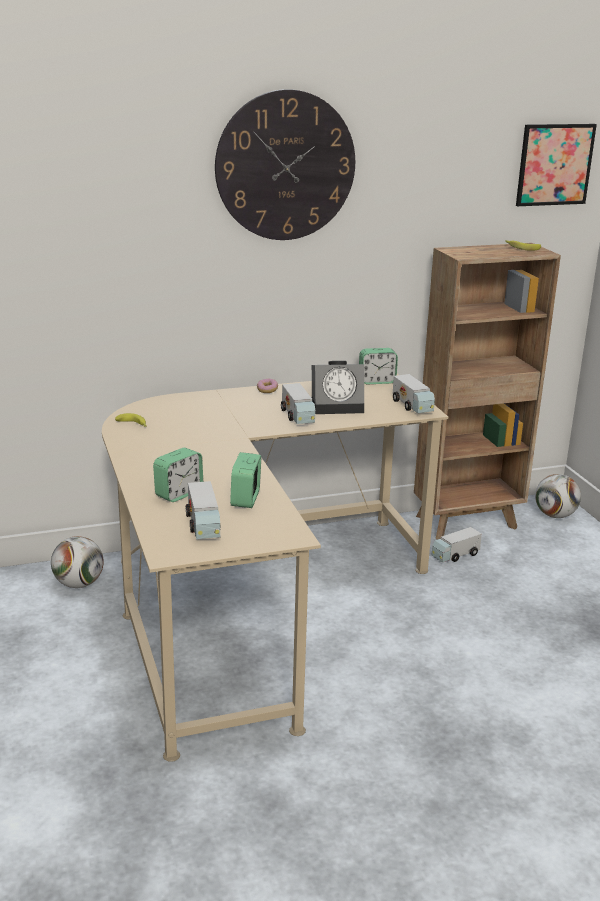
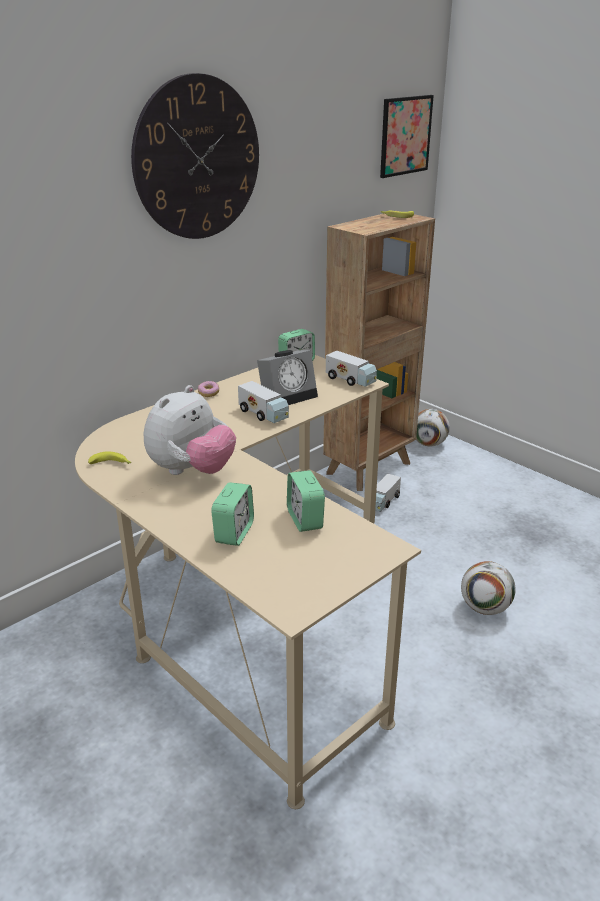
camera: 25 degrees left, 5 degrees up
football [51,536,104,588] -> football moved to [461,561,516,615]
toy truck [186,481,220,539] -> none
none -> plush toy [144,385,236,475]

